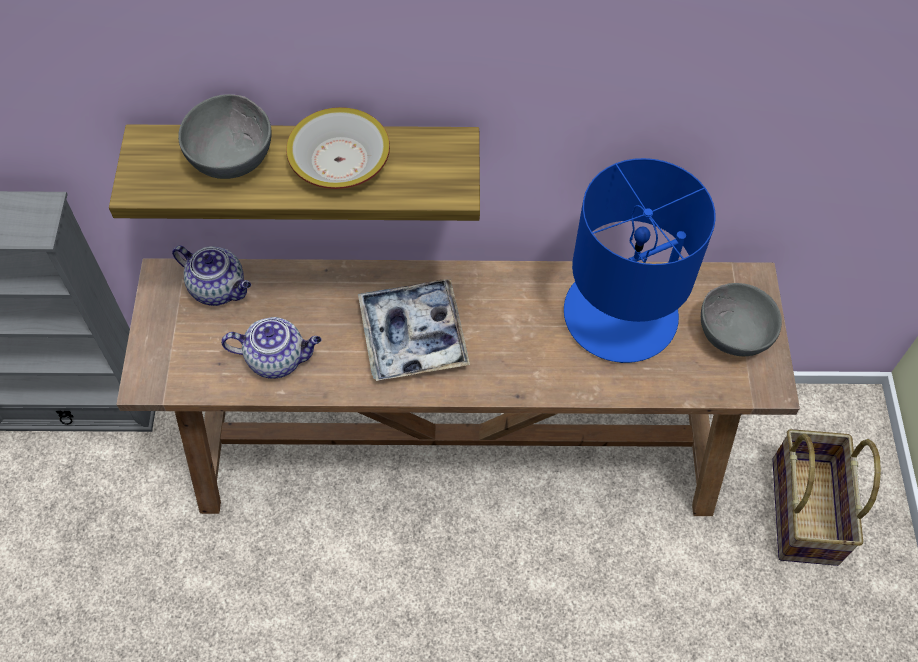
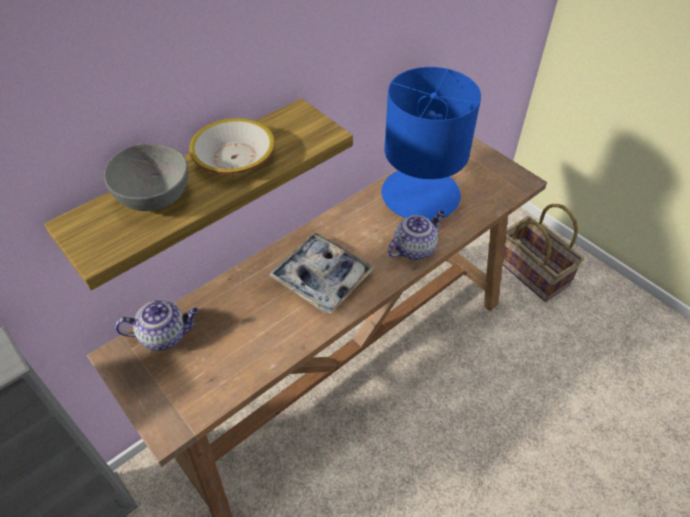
camera: 40 degrees left, 10 degrees down
teapot [221,317,321,379] -> teapot moved to [387,211,445,260]
grey bowl [701,283,782,356] -> none

